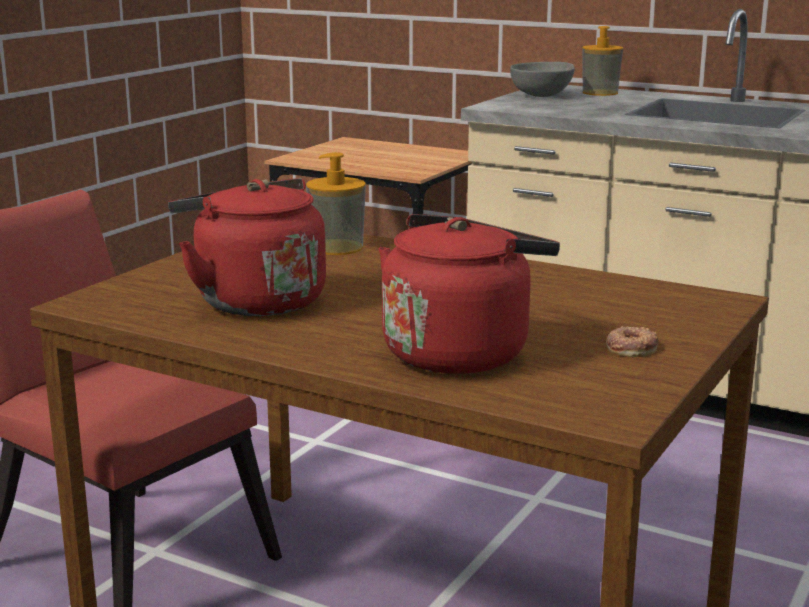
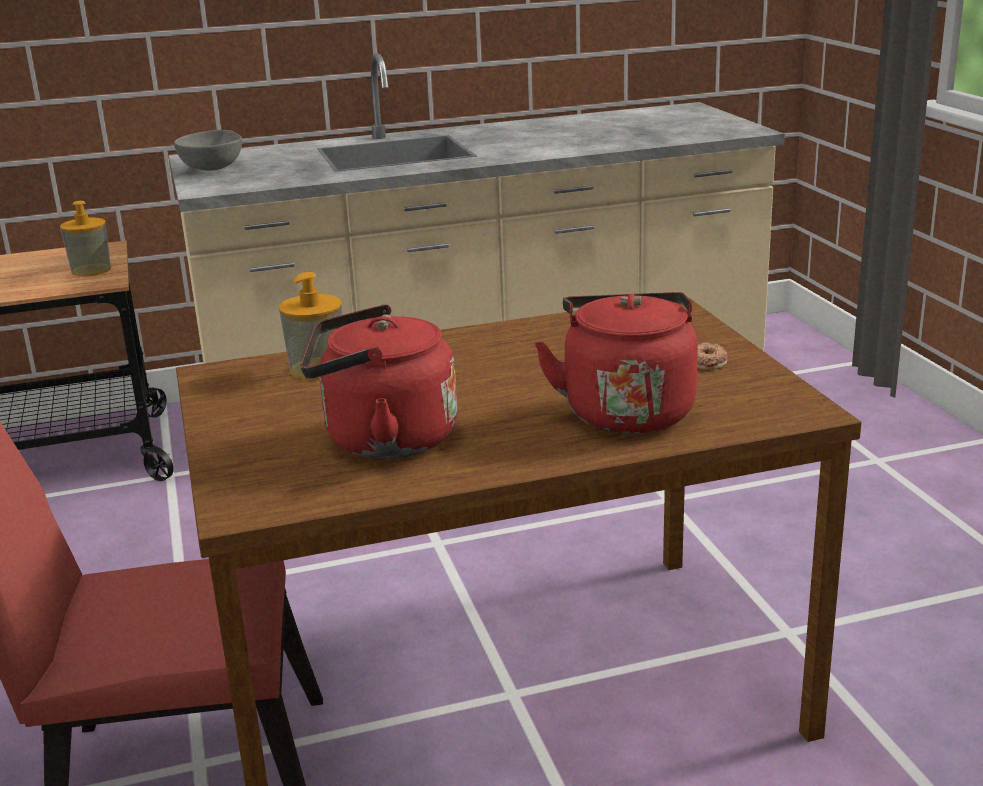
camera: 45 degrees left, 5 degrees up
soap dispenser [582,26,623,96] -> soap dispenser moved to [60,201,111,276]

